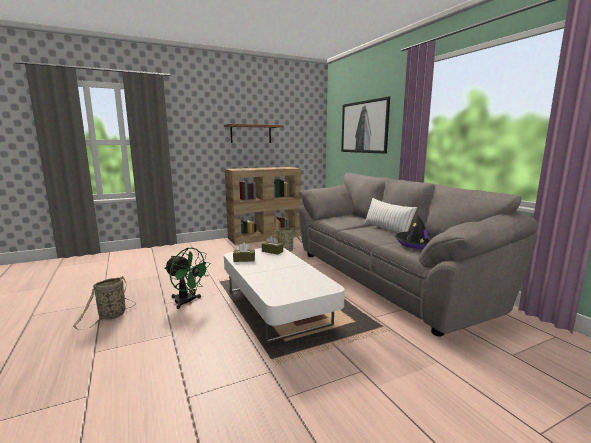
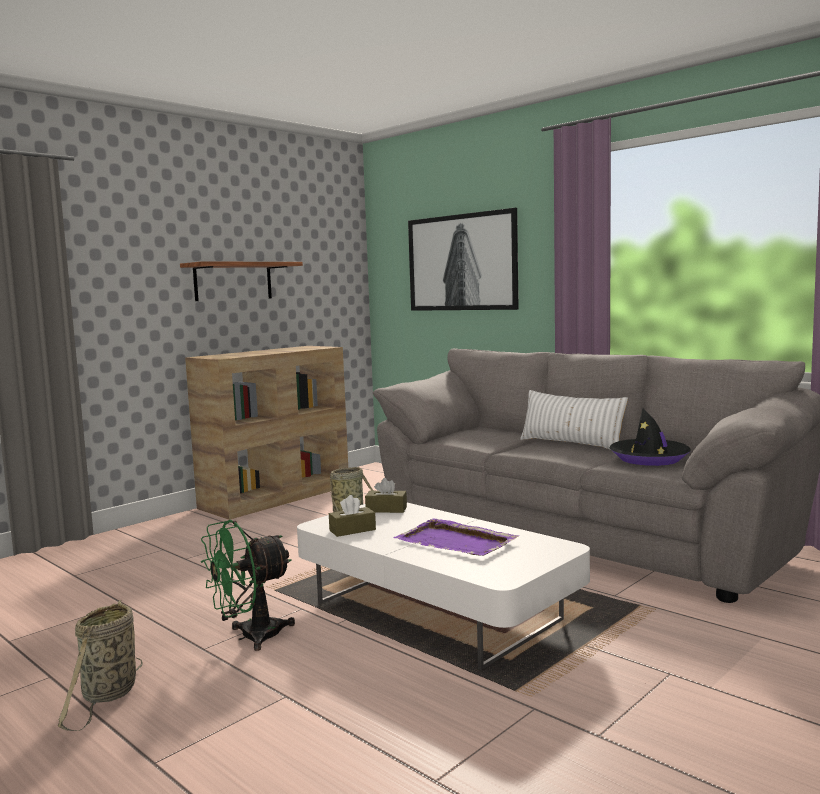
camera: 20 degrees left, 5 degrees down
green fan [165,248,211,309] -> green fan turned 135 degrees clockwise [201,520,295,651]
none -> purple tray [393,518,519,556]

